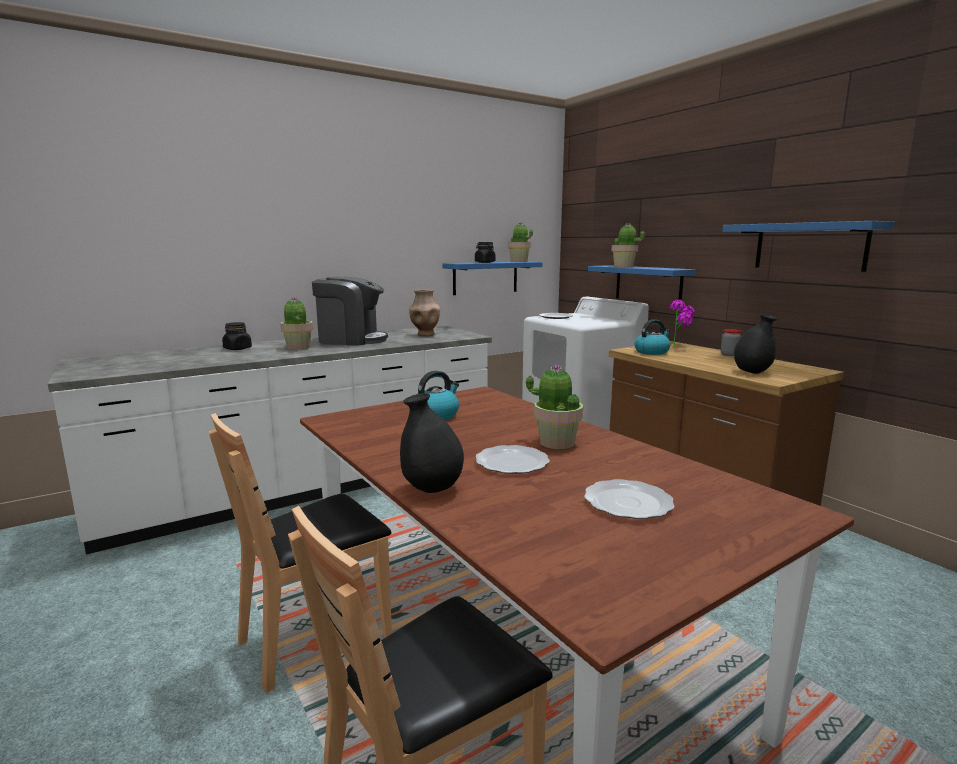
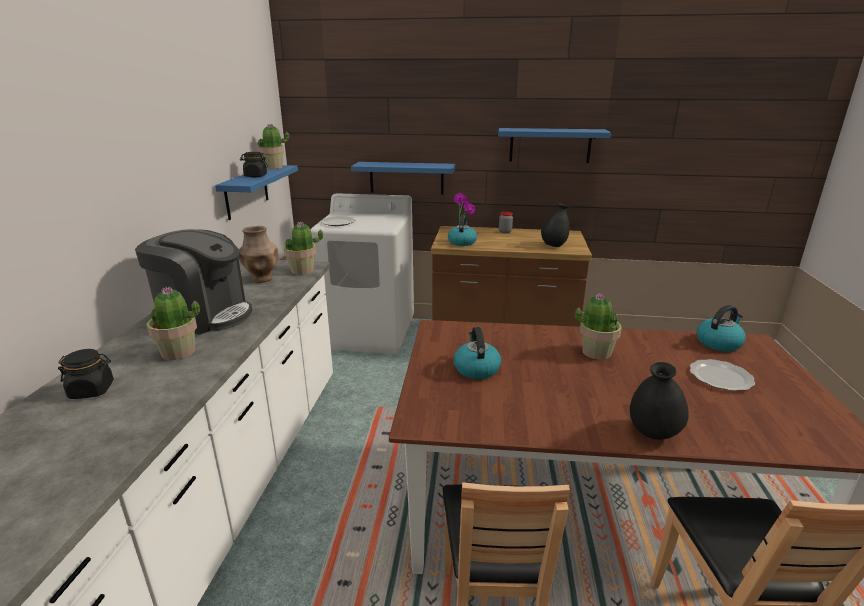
camera: 50 degrees left, 10 degrees up
coffee machine [312,277,388,346] -> coffee machine turned 60 degrees clockwise [135,229,252,335]
plate [475,445,550,474] -> none
potted plant [611,223,645,267] -> potted plant moved to [284,221,323,275]
none -> kettle [697,305,746,352]

